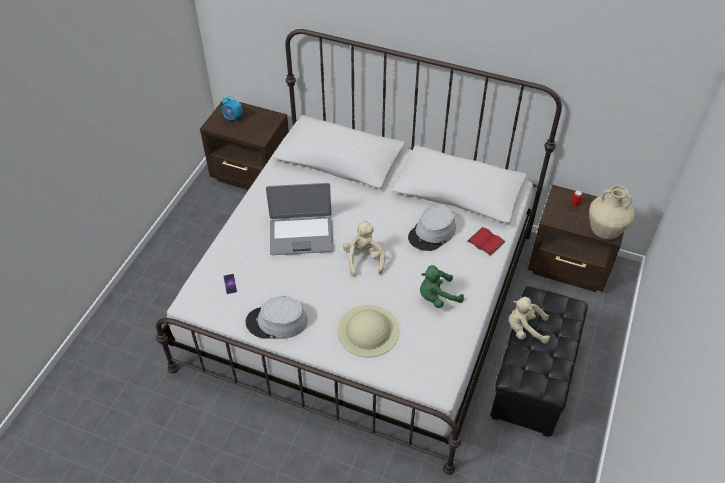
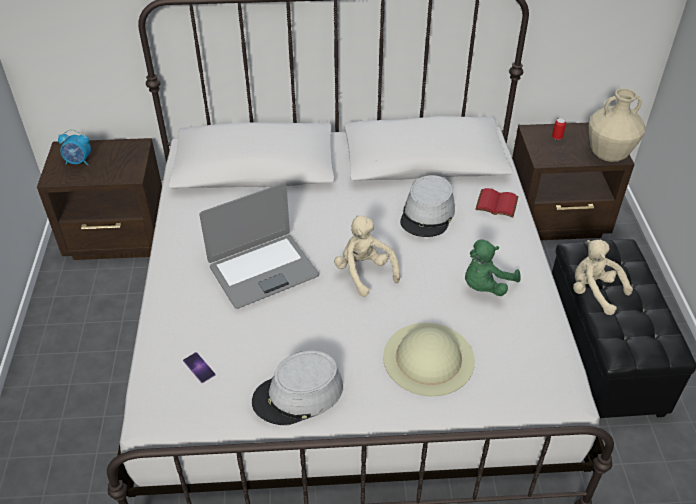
camera: 25 degrees left, 5 degrees down
beige plush toy [509,297,550,344] -> beige plush toy turned 60 degrees clockwise [573,240,633,315]

